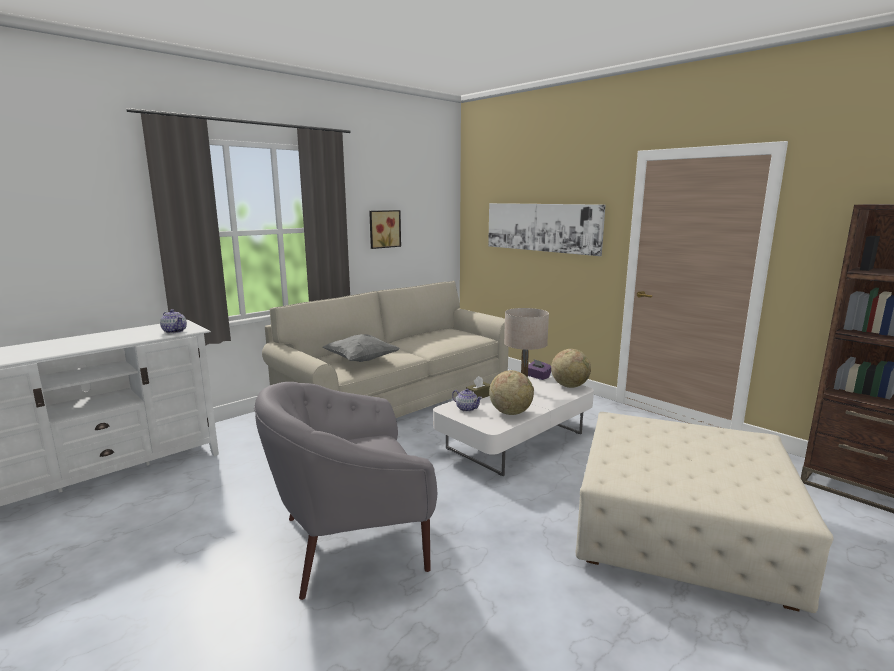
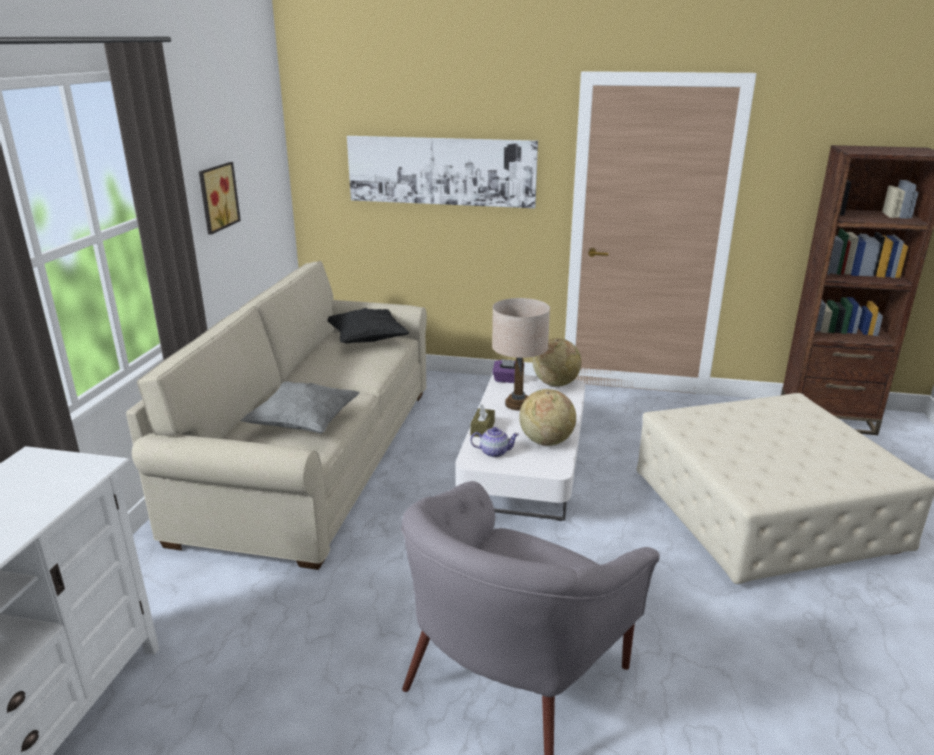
camera: 35 degrees left, 10 degrees up
teapot [160,309,187,334] -> none
none -> black pillow [328,308,410,343]

